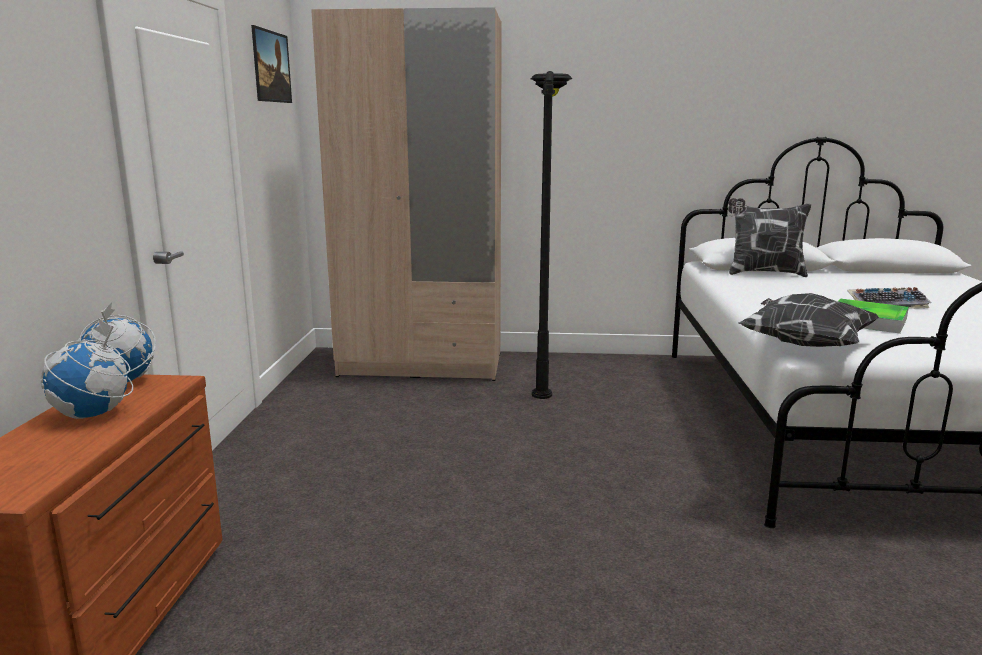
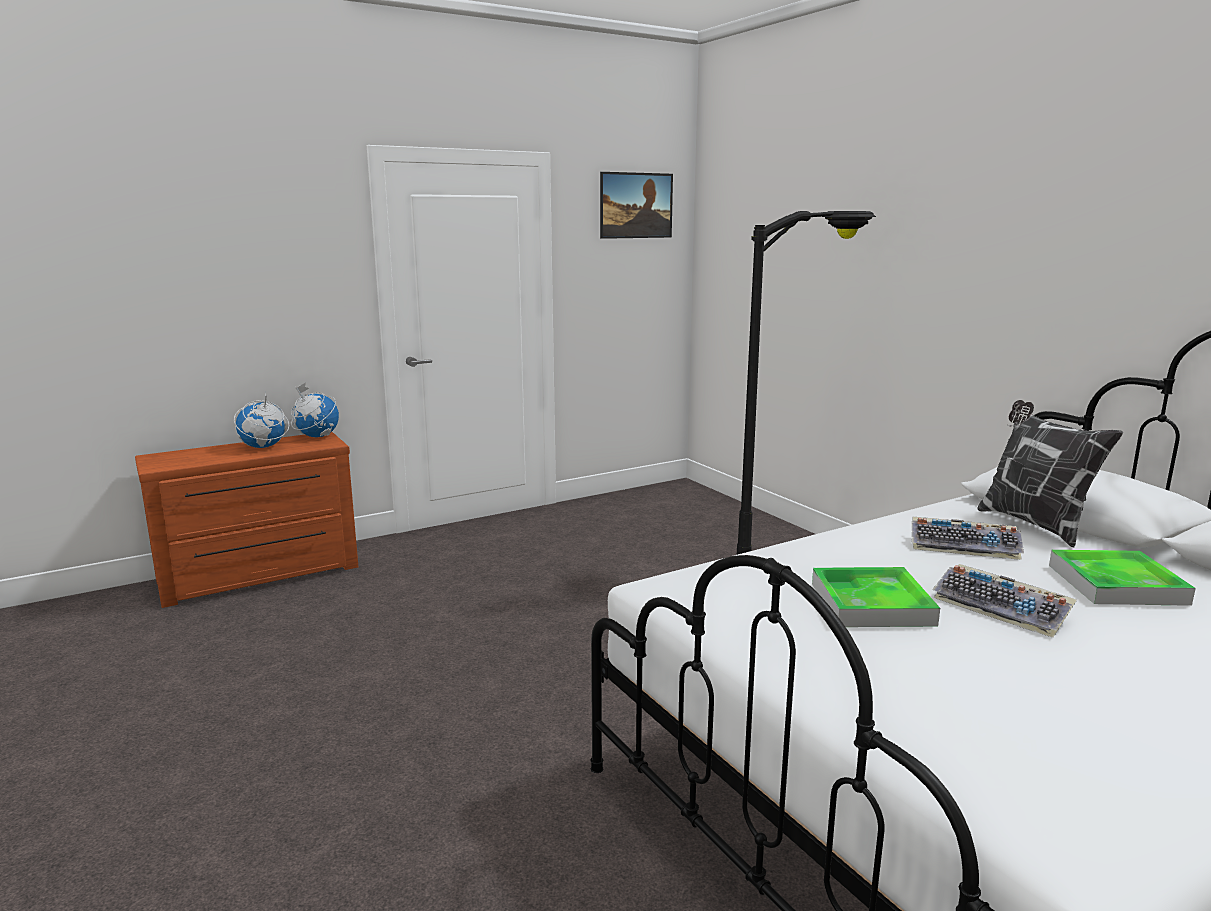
camera: 55 degrees right, 0 degrees up
beige wardrobe [311,7,502,381] -> none
pillow [738,293,880,347] -> none
none -> keyboard [912,517,1024,560]
none -> tray [1049,550,1196,606]

